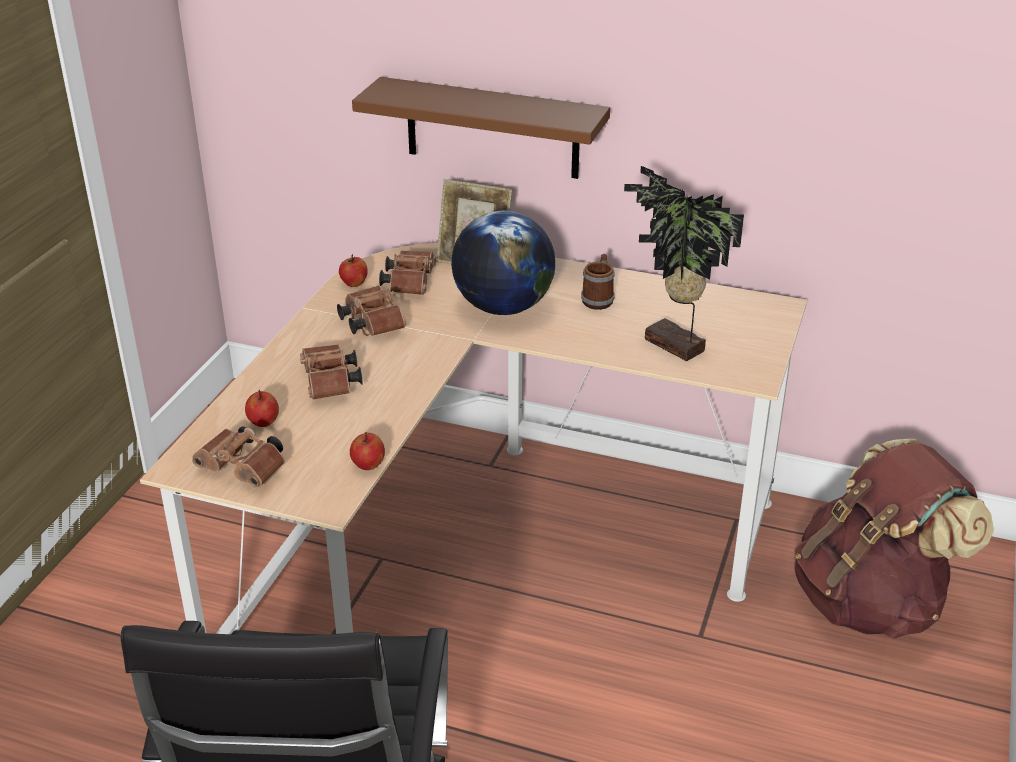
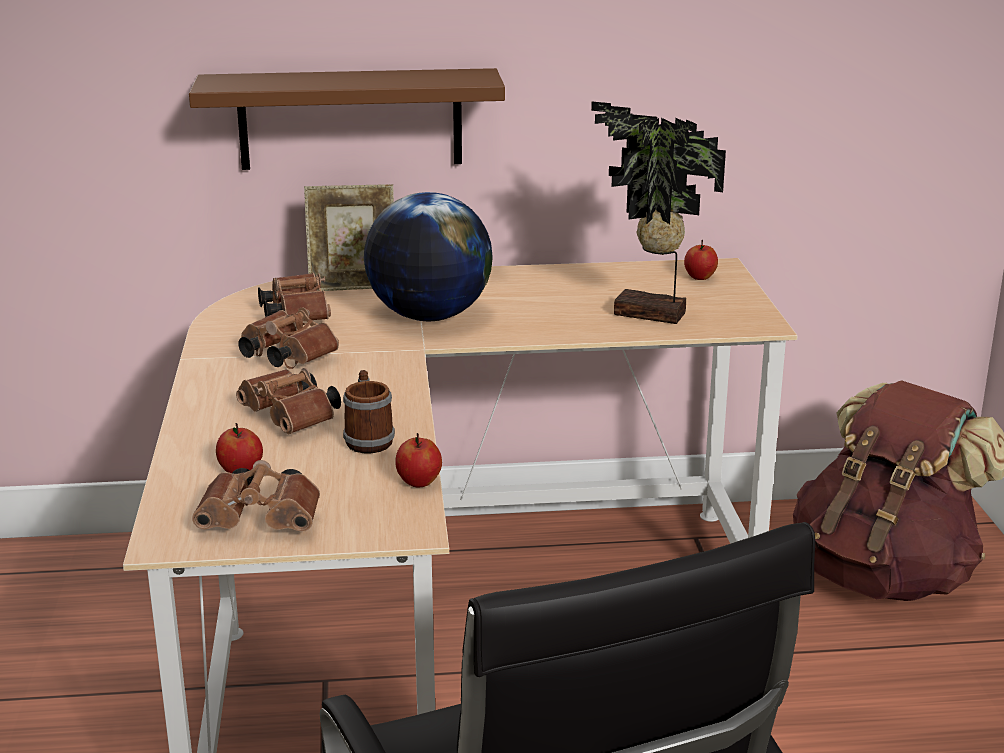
camera: 25 degrees left, 10 degrees down
apple [339,254,368,287] -> apple moved to [684,240,718,280]
mug [581,254,615,310] -> mug moved to [343,370,395,453]

